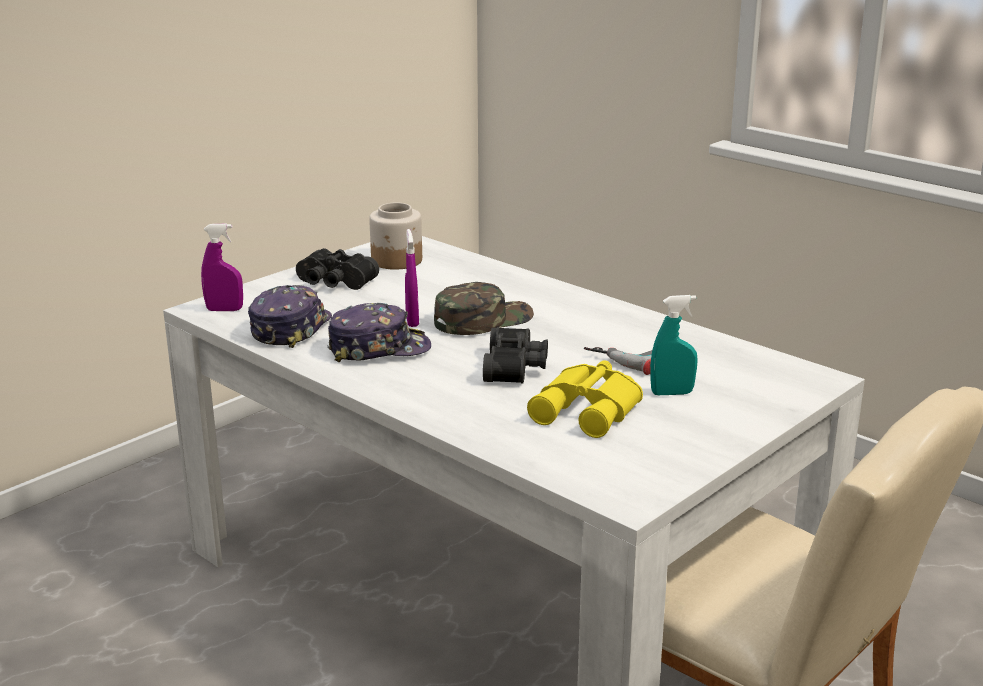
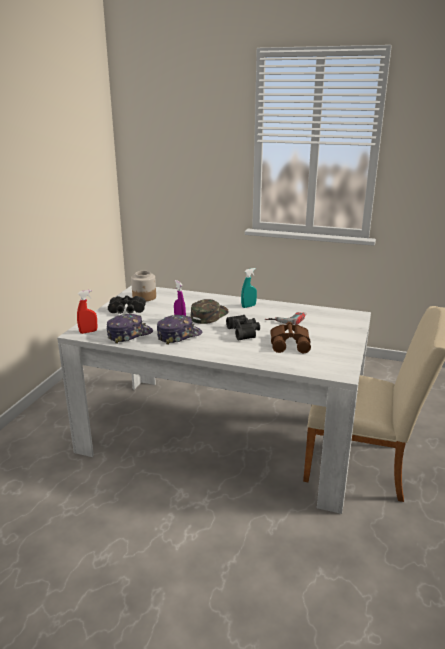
camera: 25 degrees left, 0 degrees up
purple spray bottle [201,223,243,311] -> red spray bottle [77,290,98,334]
cap [248,285,332,348] -> cap turned 60 degrees clockwise [107,314,153,344]
yellow binoculars [527,361,643,438] -> brown binoculars [270,322,311,353]
turquoise spray bottle [650,295,698,395] -> turquoise spray bottle moved to [241,268,257,308]

